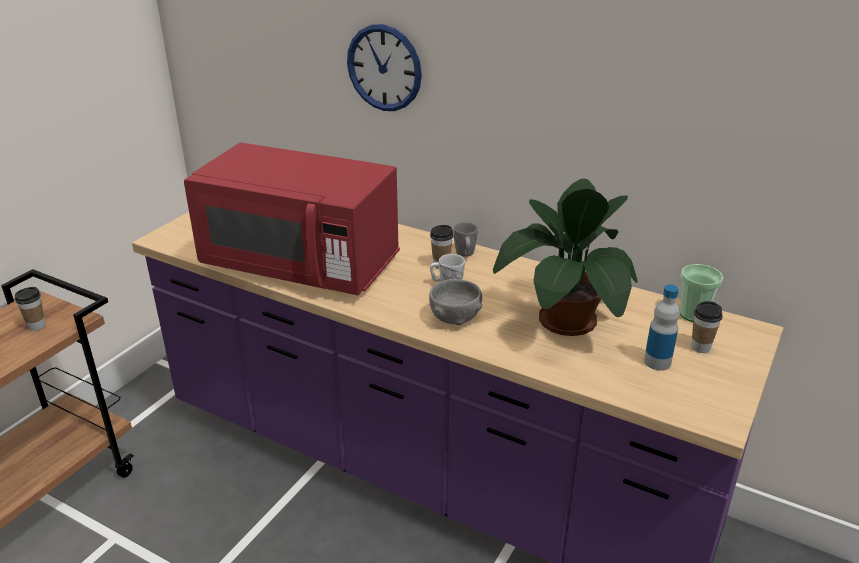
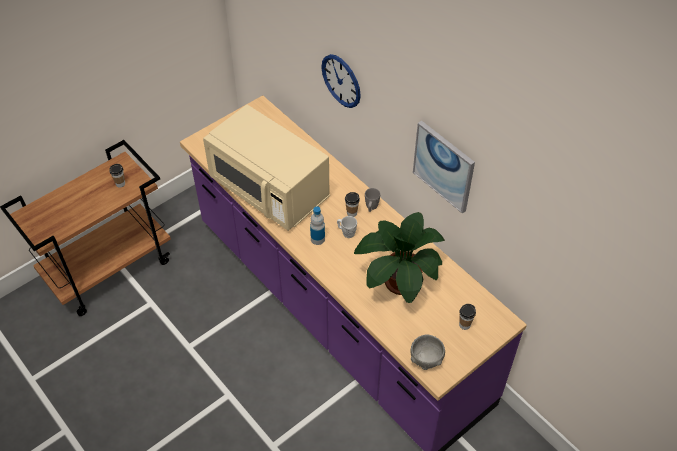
camera: 20 degrees right, 20 degrees up
red microwave [184,142,400,295] -> beige microwave [203,105,330,231]
grey bowl [429,279,482,325] -> grey bowl moved to [410,335,445,370]
bottle [644,284,680,370] -> bottle moved to [310,206,325,245]
cup [680,264,723,322] -> none
none -> picture [413,121,475,214]

